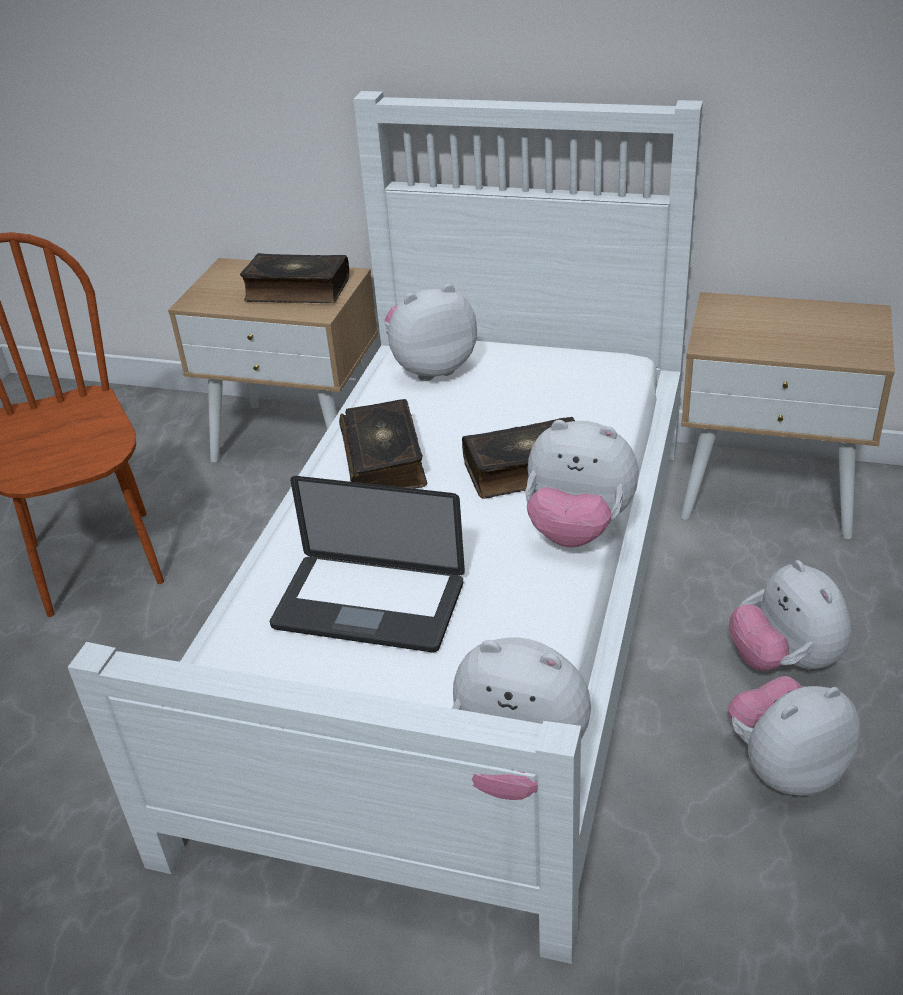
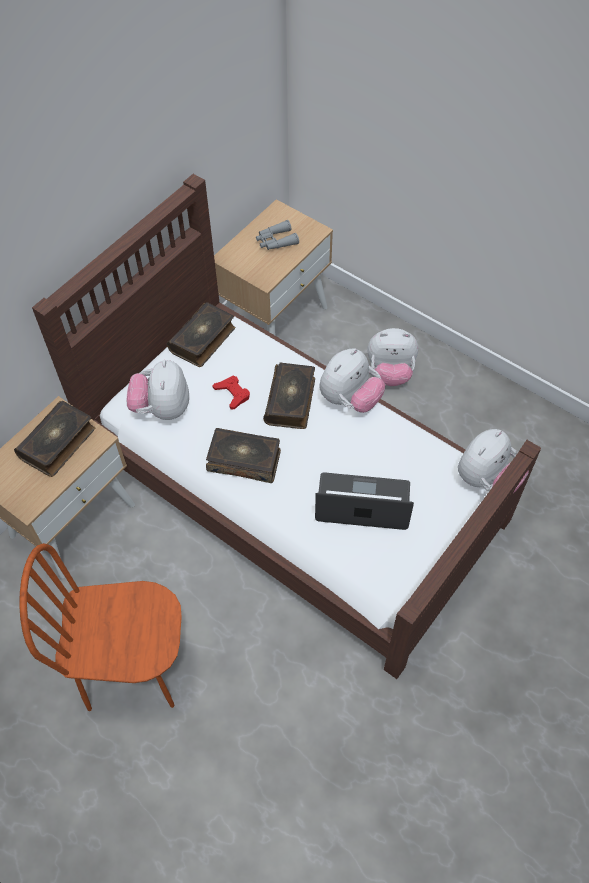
camera: 70 degrees left, 20 degrees up
white bed [68,91,703,964] -> brown bed [32,174,541,679]
laptop [270,476,465,652] -> laptop turned 120 degrees counterclockwise [315,472,414,530]
plush toy [728,676,861,796] -> none
none -> book [167,302,235,367]
none -> red game controller [212,376,250,409]
none -> grey binoculars [256,220,299,250]

